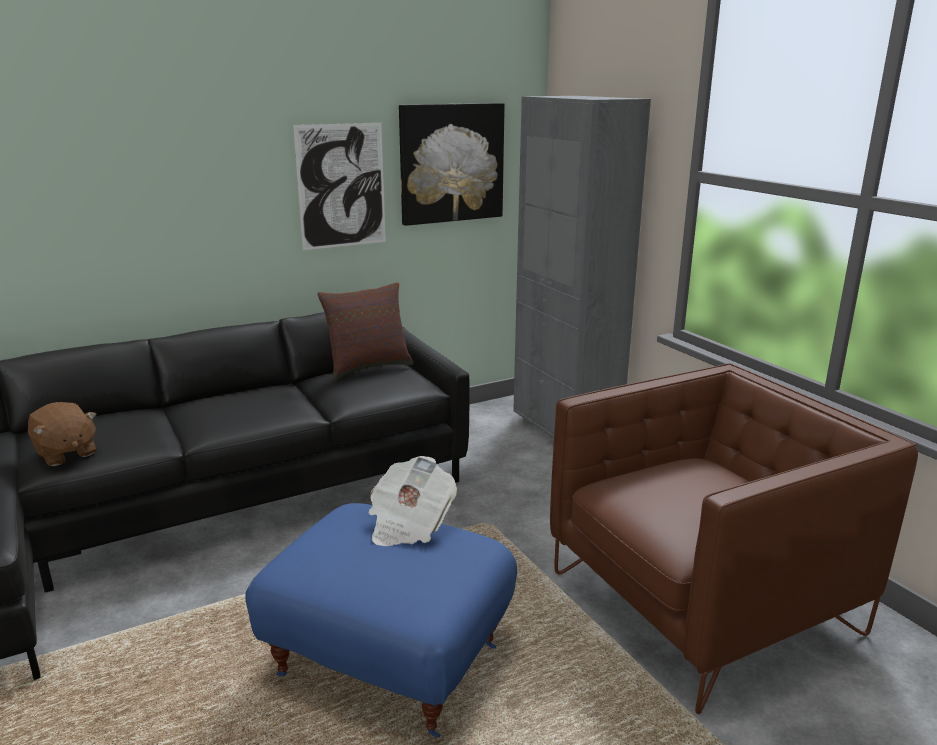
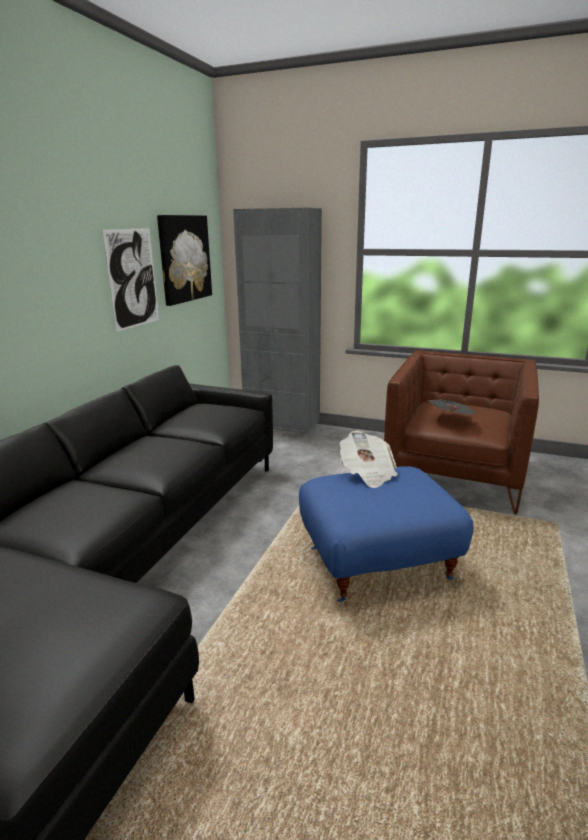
camera: 40 degrees left, 0 degrees up
brown plush toy [28,402,96,466] -> none
brown pillow [318,282,413,381] -> none
none -> newspaper [428,400,476,415]

